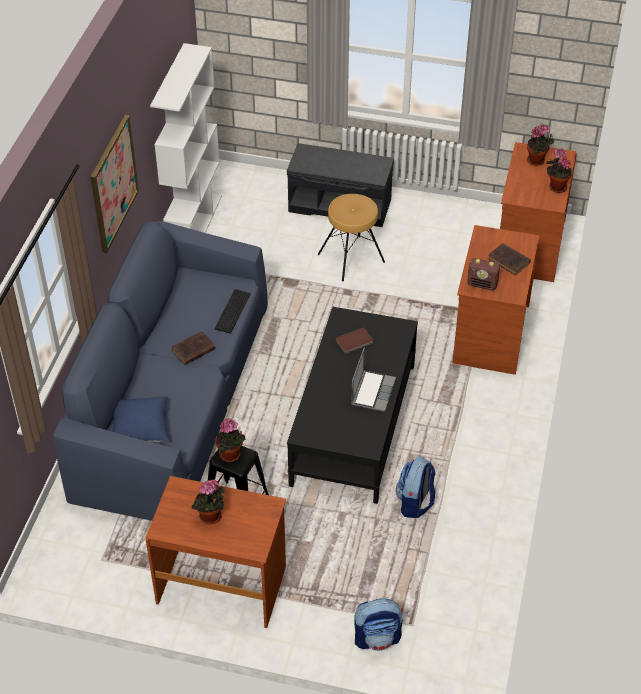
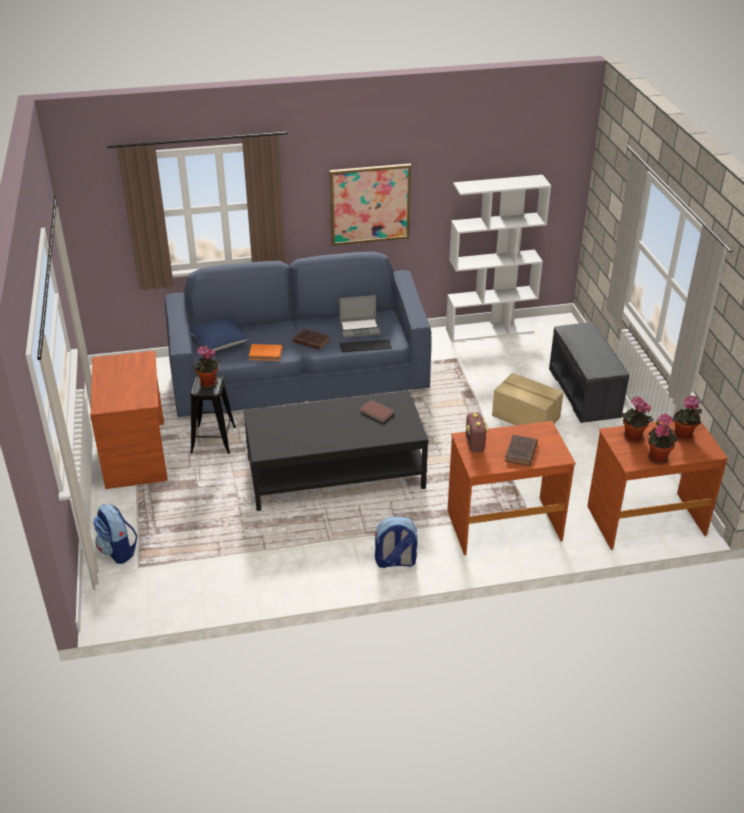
camera: 65 degrees right, 10 degrees down
potted plant [192,479,225,525] -> potted plant moved to [621,396,654,443]
brown stool [318,194,385,281] -> cardboard box [492,373,564,425]
laptop [351,348,396,412] -> laptop moved to [339,295,380,338]
backpack [396,457,436,518] -> backpack moved to [374,516,418,568]
none -> orange book [249,344,282,361]

